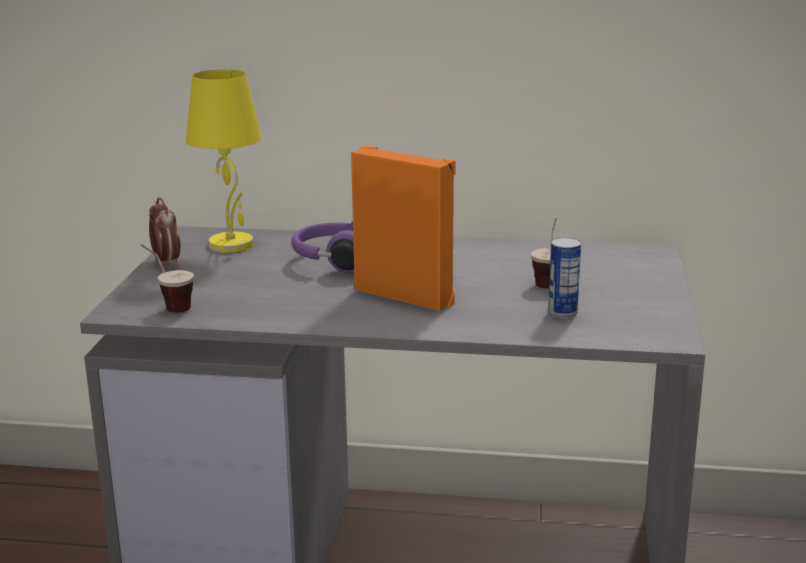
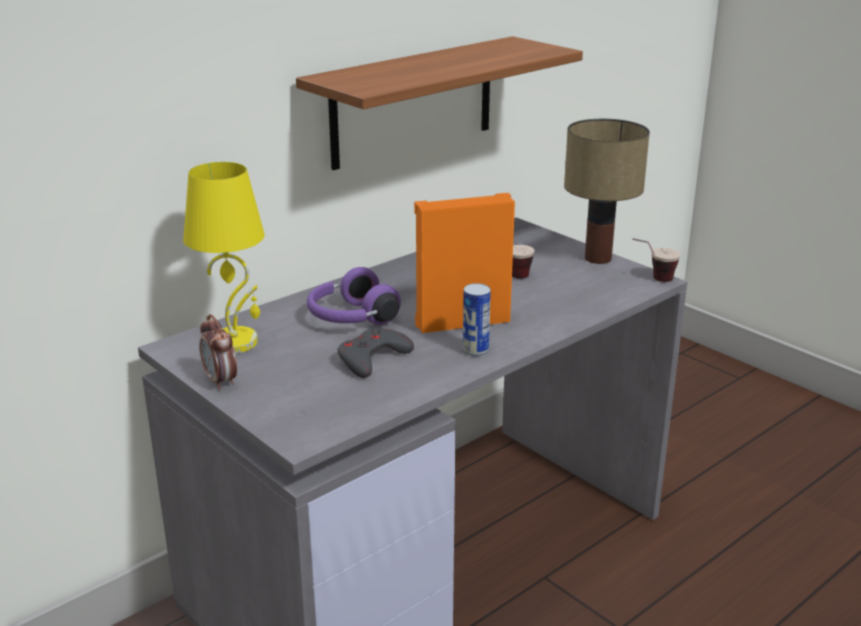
camera: 50 degrees left, 5 degrees up
cup [141,244,194,313] -> cup moved to [632,238,680,282]
alarm clock [149,197,181,266] -> alarm clock turned 135 degrees counterclockwise [199,314,237,390]
can [548,237,581,319] -> can moved to [463,283,491,356]
none -> shelf [296,36,583,170]
none -> grey game controller [337,328,414,378]
none -> table lamp [564,119,650,264]

